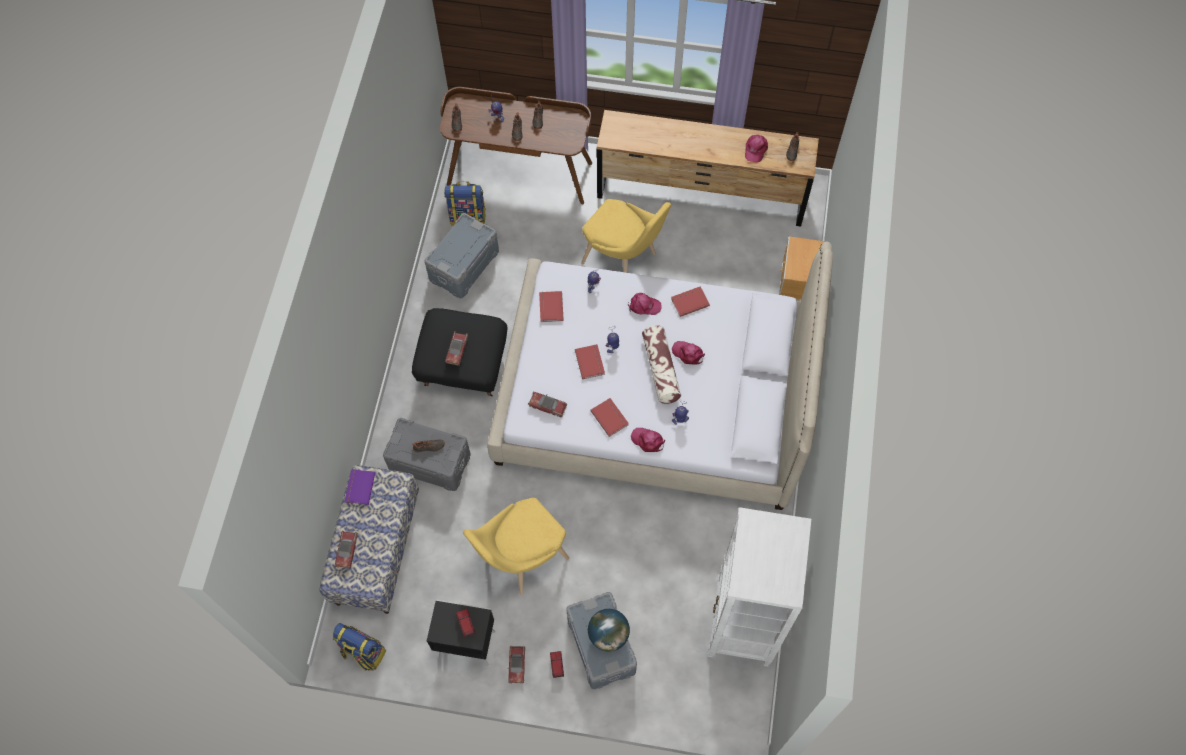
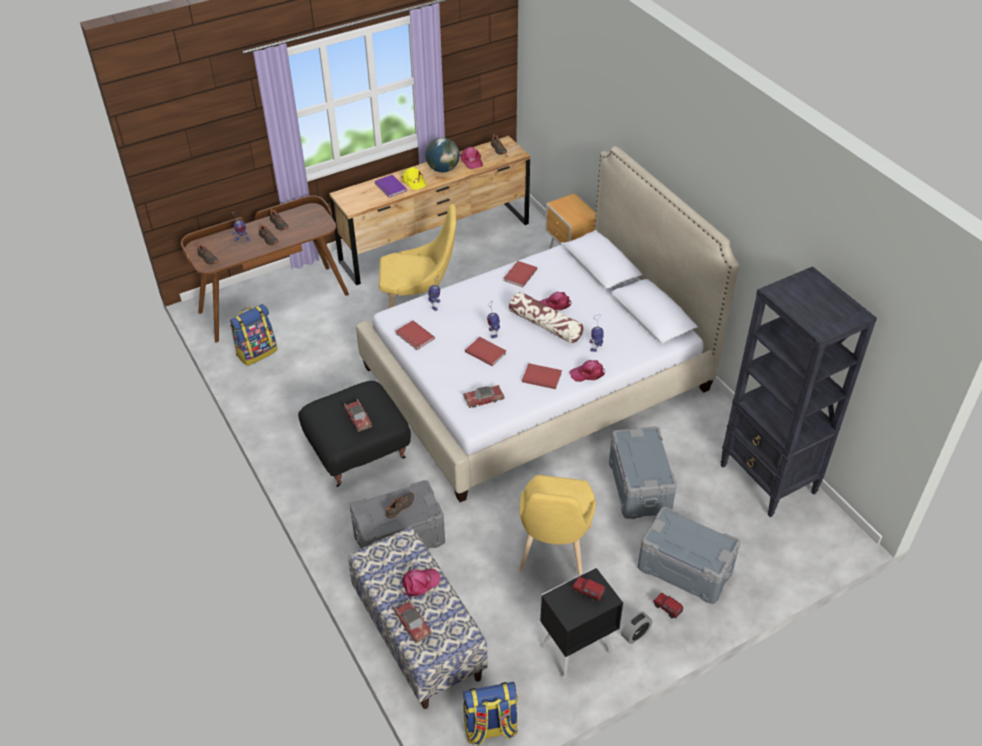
camera: 40 degrees left, 20 degrees down
purple book [345,469,375,505] -> purple book moved to [375,175,407,198]
grey storage box [425,213,499,298] -> grey storage box moved to [609,426,677,519]
toy car [508,646,525,684] -> alarm clock [621,611,652,644]
globe [588,609,630,652] -> globe moved to [425,138,460,172]
pink cap [628,293,662,315] -> pink cap moved to [402,569,441,599]
white bookcase [708,507,811,667] -> black bookcase [721,266,877,517]
none -> yellow cap [401,167,427,190]

